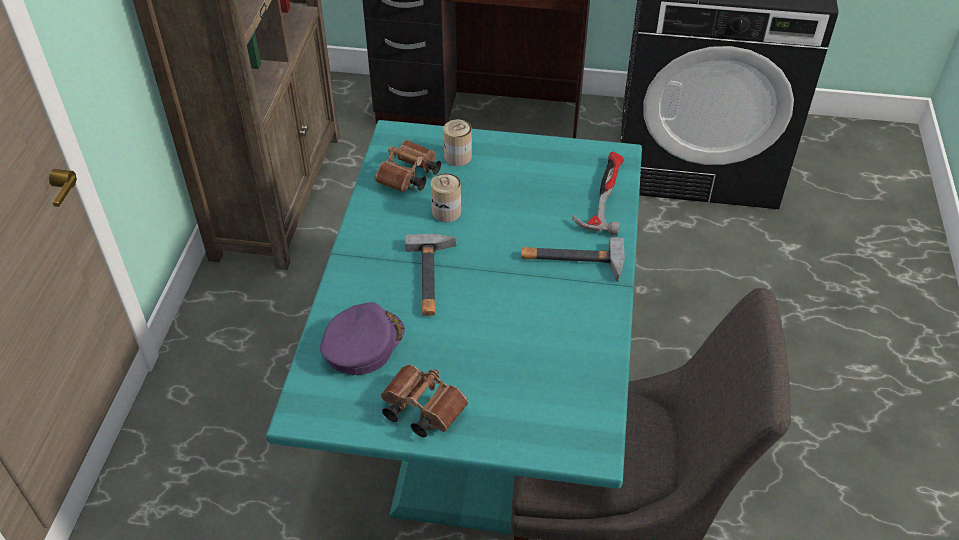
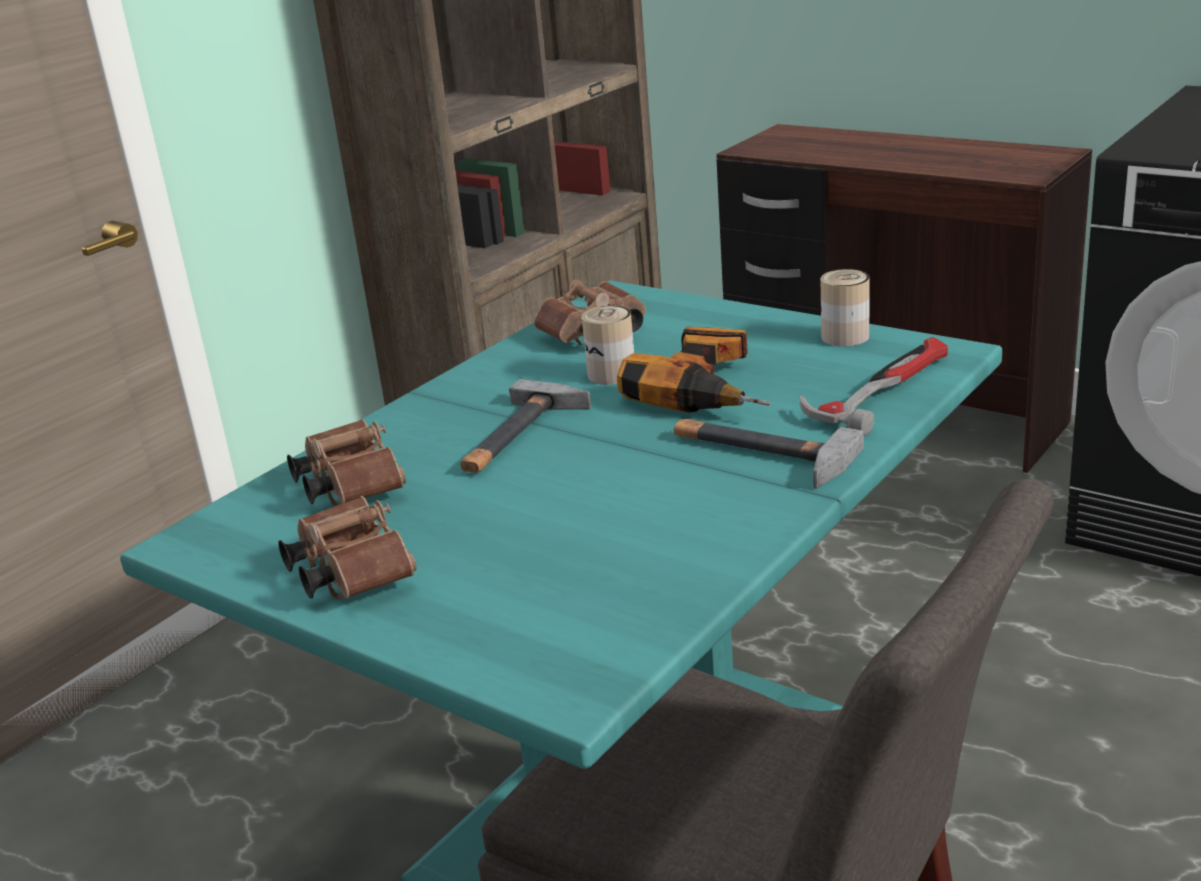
camera: 30 degrees right, 20 degrees down
purple cap [320,302,405,375] -> brown binoculars [287,419,406,506]
can [443,120,472,166] -> can moved to [821,269,870,346]
none -> power drill [617,327,770,413]

